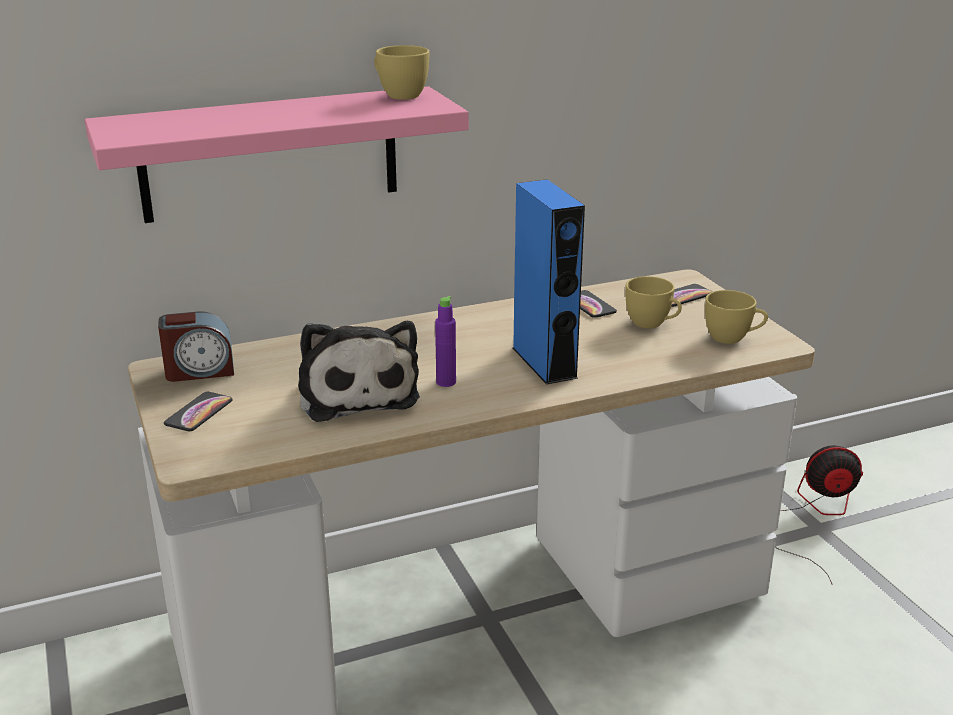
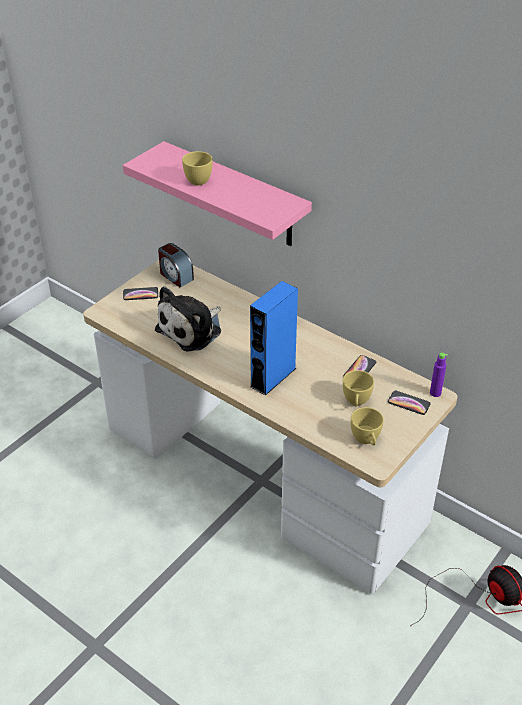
camera: 60 degrees right, 15 degrees up
yellow cup [374,45,429,100] -> yellow cup moved to [182,151,212,185]
purple bottle [435,296,456,387] -> purple bottle moved to [430,353,448,397]

